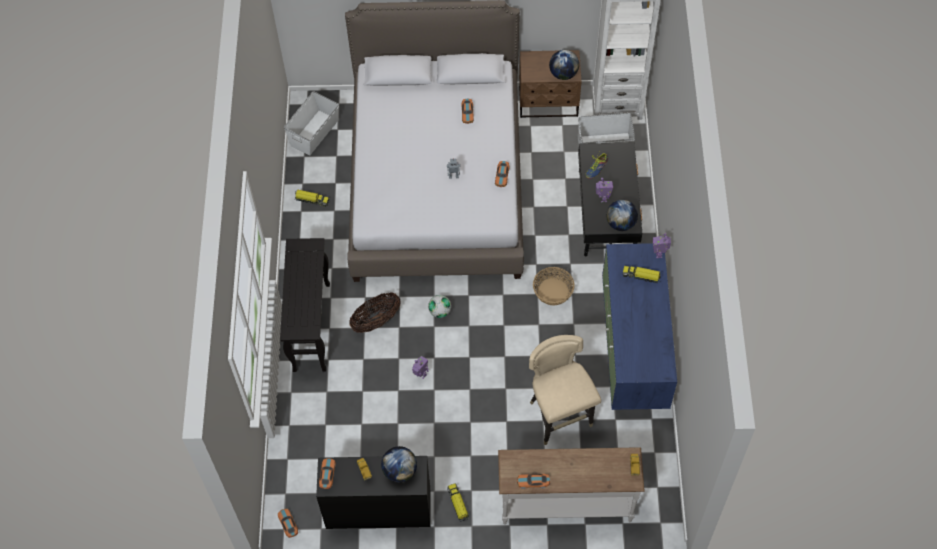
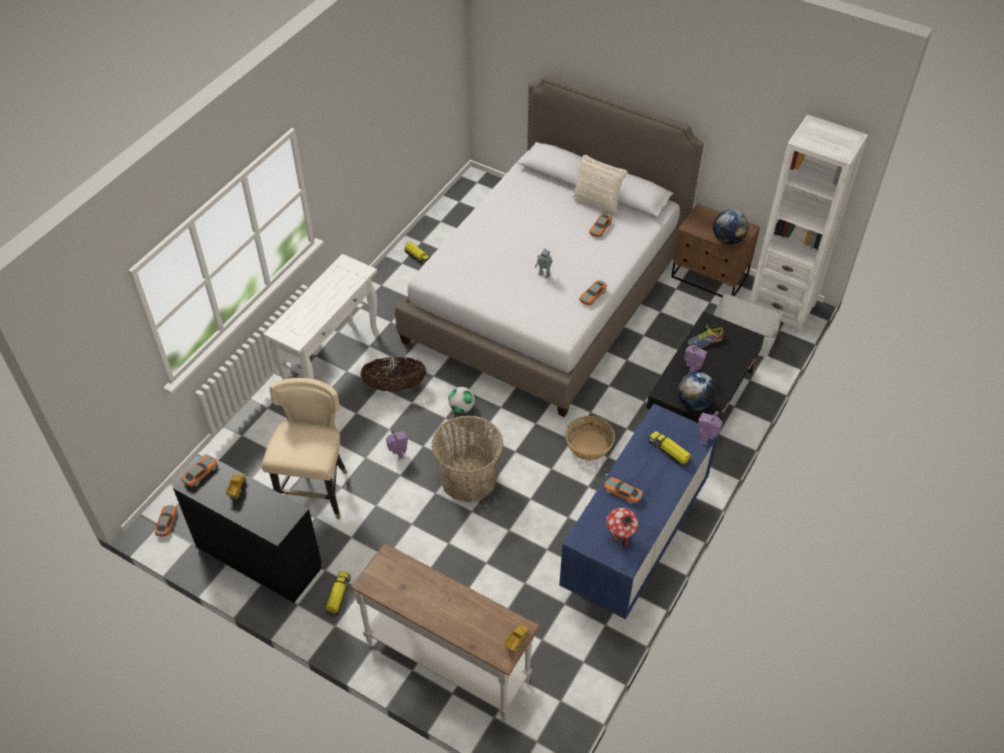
camera: 30 degrees right, 10 degrees down
black console table [280,238,330,372] -> white console table [263,254,379,380]
white storage box [284,91,339,155] -> none
globe [381,446,417,482] -> none
toy car [517,474,550,489] -> toy car moved to [604,477,643,504]
beige chair [529,335,601,445] -> beige chair moved to [261,378,347,519]
none -> basket [432,415,503,502]
none -> beige pillow [573,155,628,214]
none -> toy house [606,507,639,547]

